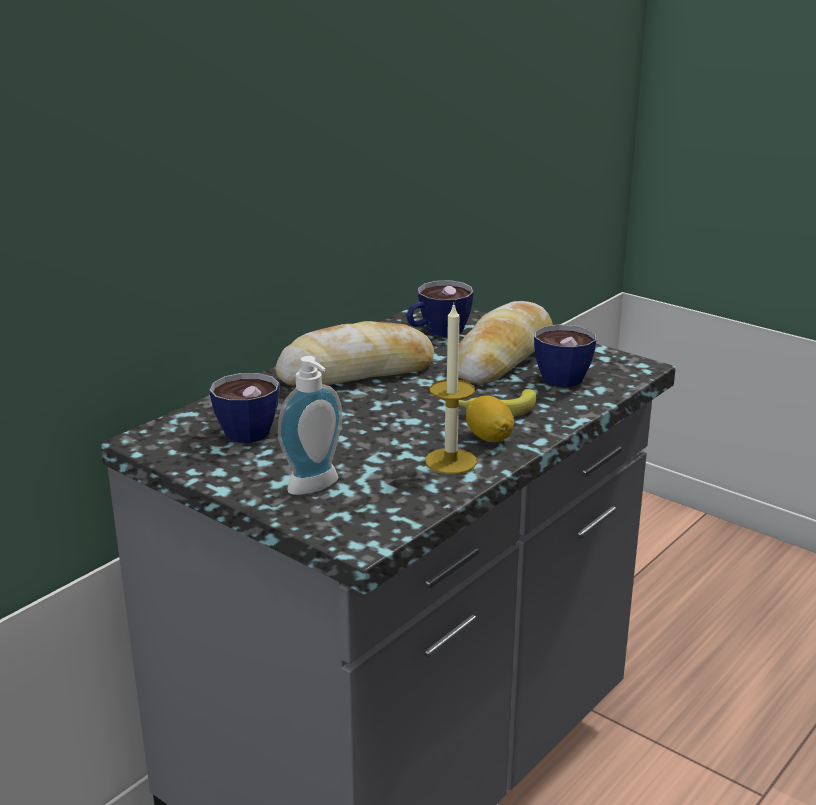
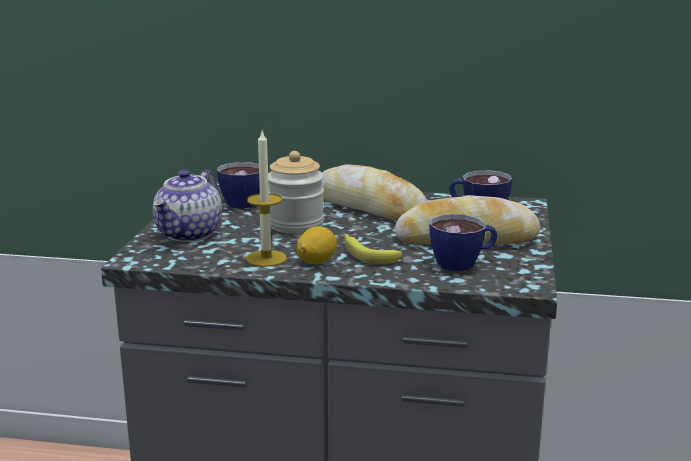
camera: 60 degrees right, 5 degrees down
soap dispenser [278,356,342,495] -> teapot [153,170,222,242]
none -> jar [268,151,324,234]

